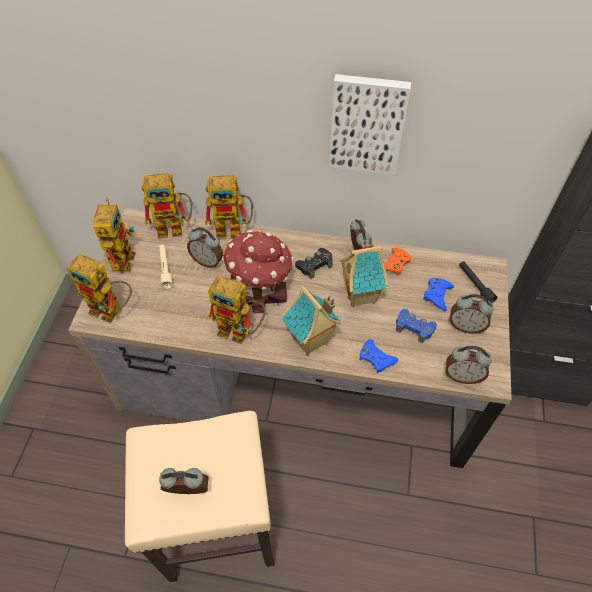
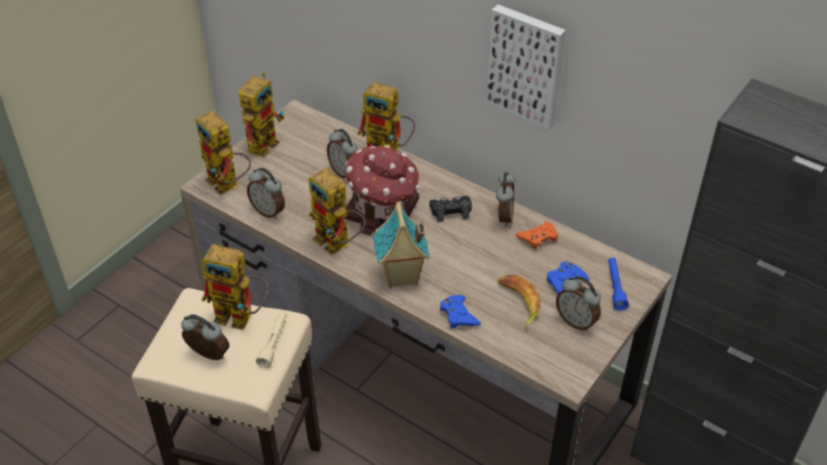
camera: 25 degrees right, 10 degrees down
toy robot [142,173,192,239] -> toy robot moved to [202,244,269,330]
beige flashlight [159,245,173,289] -> beige flashlight moved to [256,311,287,368]
toy house [340,238,389,307] -> none
blue game controller [396,309,437,343] -> banana [498,275,541,328]
alarm clock [446,346,492,384] -> alarm clock moved to [247,168,285,219]
black flashlight [459,261,497,303] -> blue flashlight [608,258,629,311]

